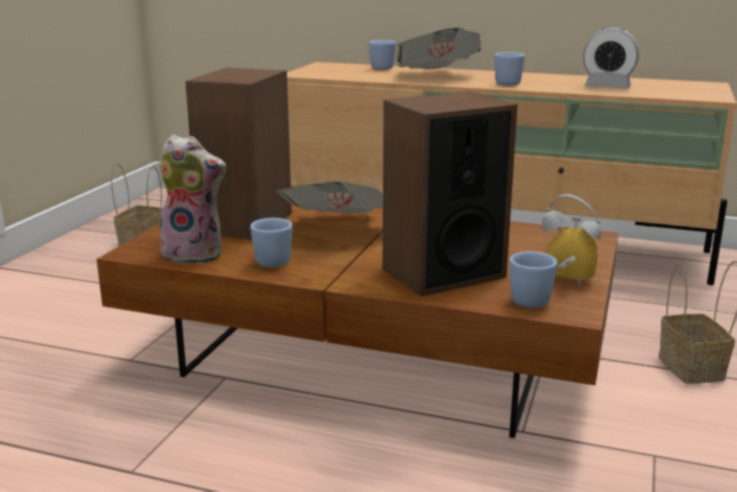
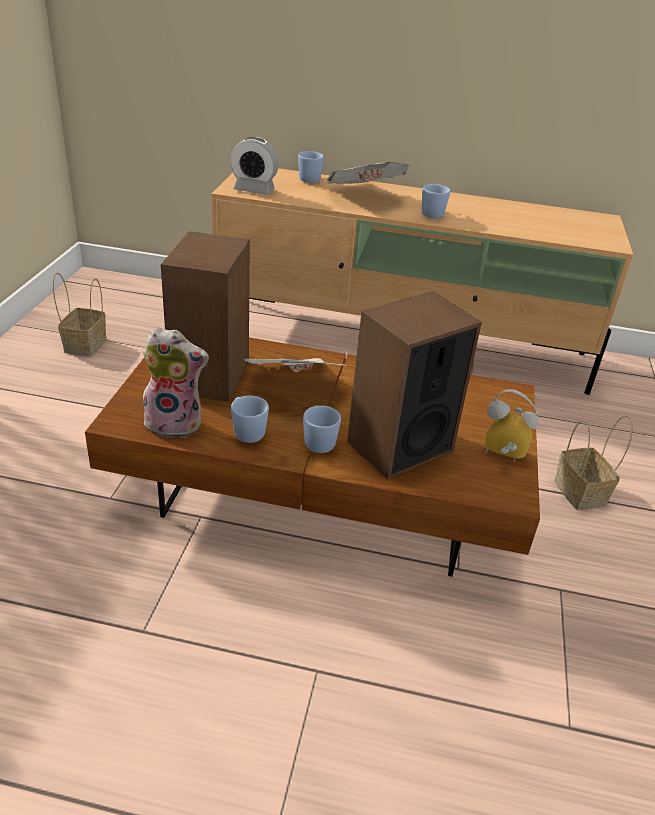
camera: 10 degrees left, 15 degrees up
blue mug [509,251,557,308] -> blue mug moved to [303,405,341,453]
alarm clock [583,27,639,89] -> alarm clock moved to [230,137,279,195]

